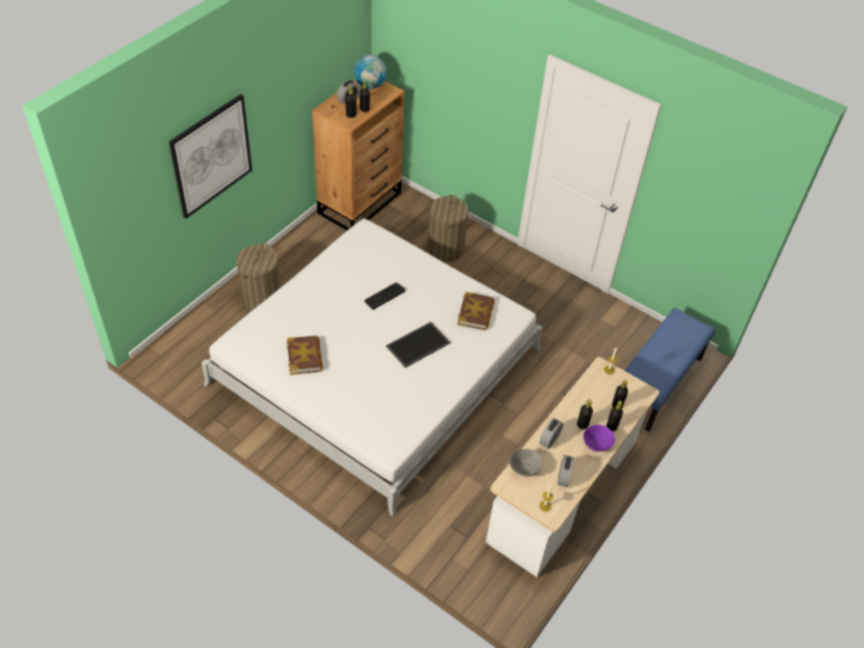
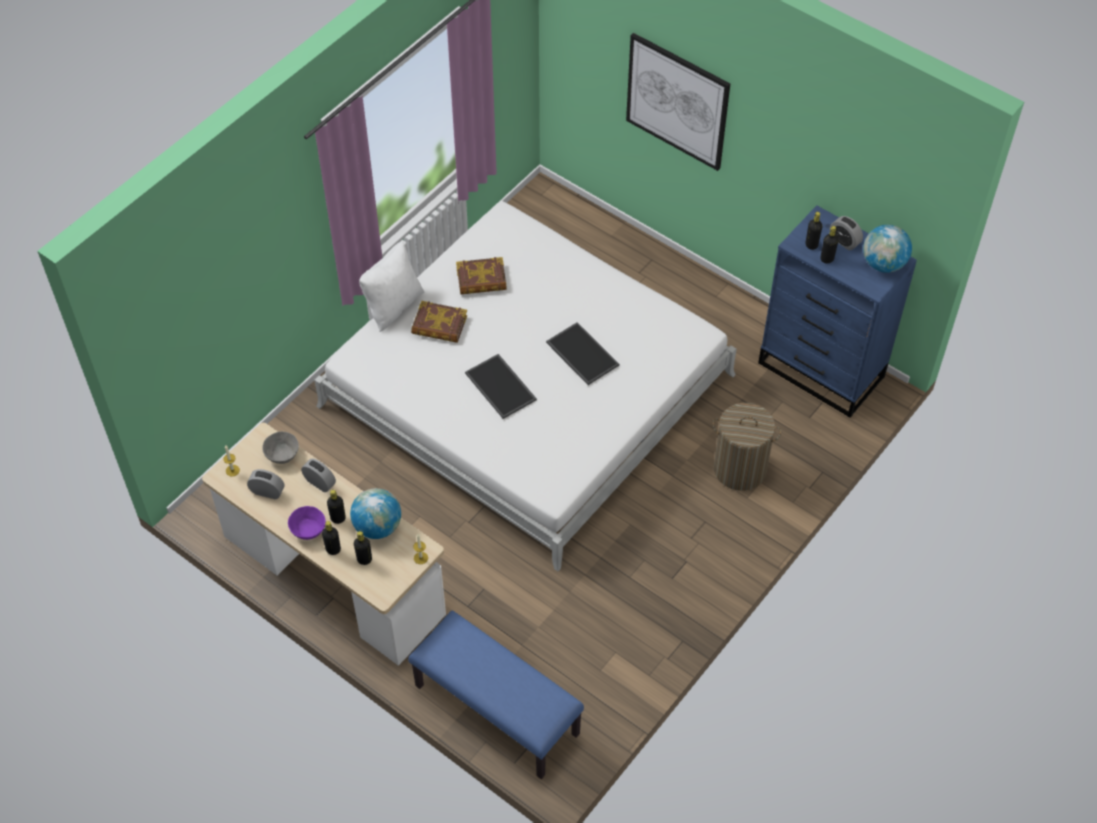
camera: 95 degrees right, 5 degrees up
laundry basket [236,243,281,311] -> none
brown dresser [312,80,404,230] -> blue dresser [758,205,917,418]
keyboard [364,283,405,310] -> tray [546,322,619,385]
book [457,292,495,330] -> book moved to [411,301,467,343]
none -> globe [350,488,401,539]
none -> white pillow [359,241,424,332]

